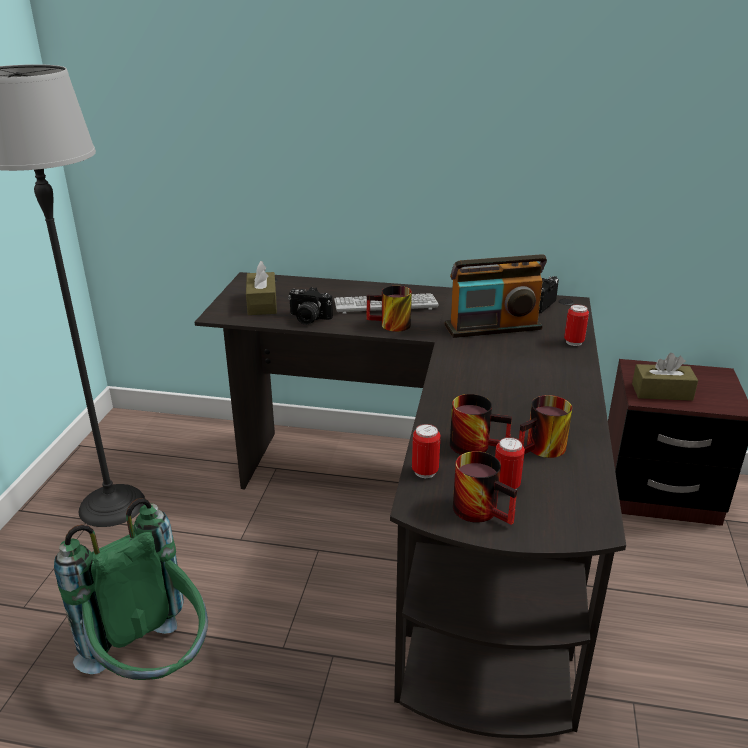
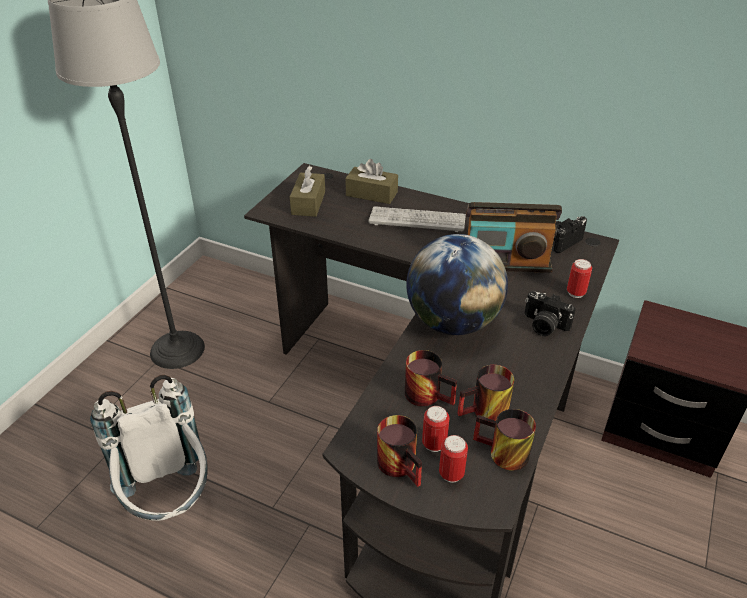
camera: 15 degrees right, 10 degrees up
green backpack [54,498,208,680] -> white backpack [90,375,208,521]
camera [288,287,333,325] -> camera moved to [524,291,576,336]
mug [367,286,412,332] -> mug moved to [473,409,536,471]
can [412,424,440,478] -> can moved to [439,435,468,482]
brown tissue box [632,353,698,401] -> brown tissue box moved to [345,159,398,204]
none -> globe [406,234,508,335]

